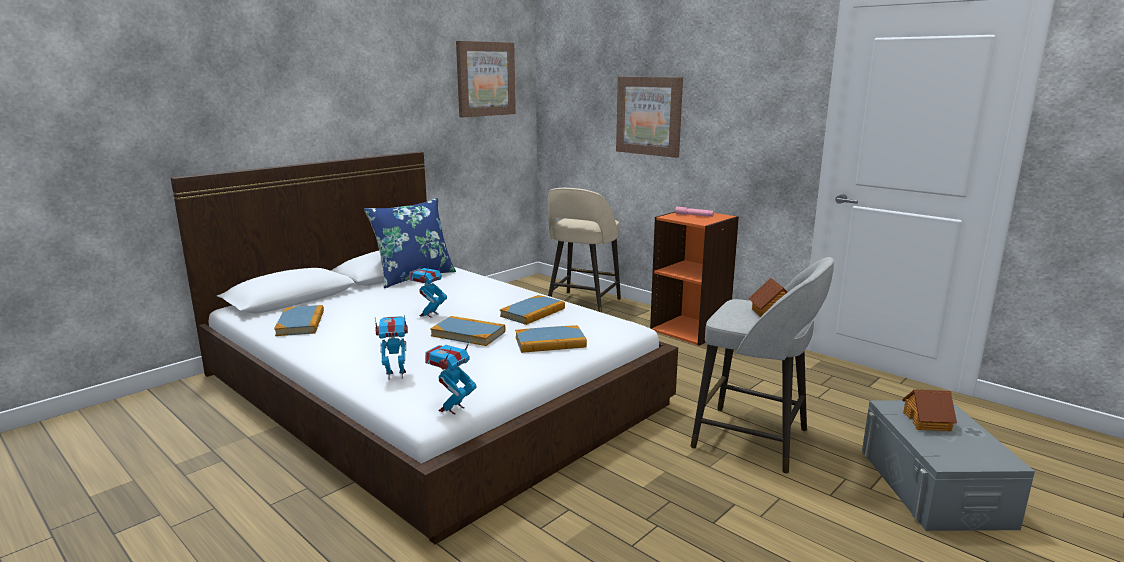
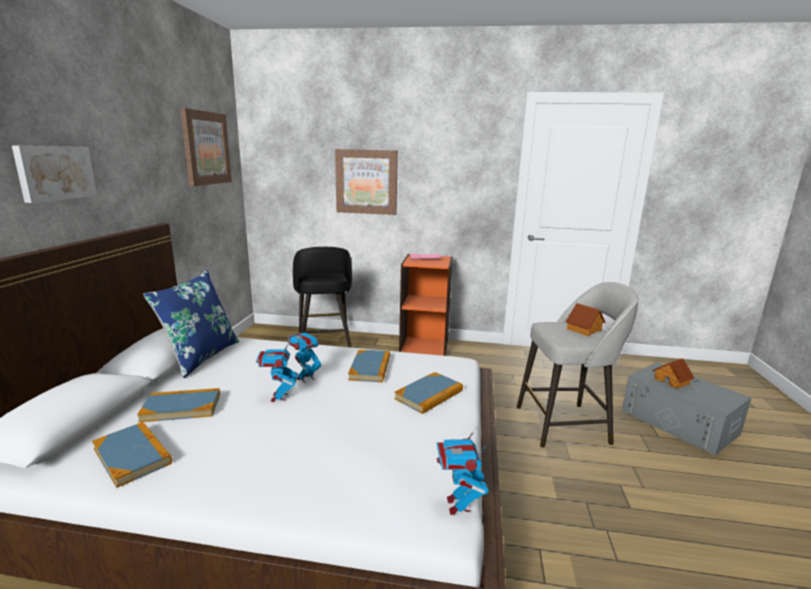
camera: 35 degrees left, 0 degrees up
toy robot [375,315,408,379] -> toy robot moved to [288,329,321,383]
book [431,316,505,346] -> book moved to [137,388,220,422]
beige stool [548,188,621,313] -> black stool [293,247,352,347]
none -> picture [12,145,97,203]

